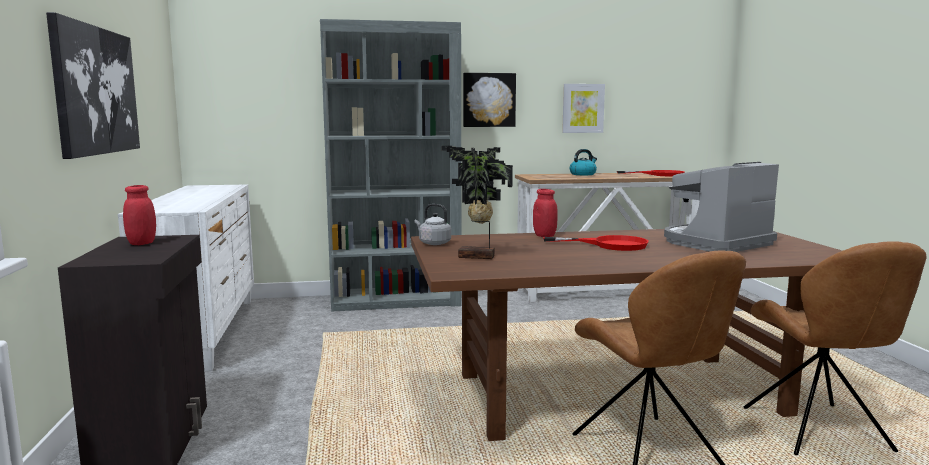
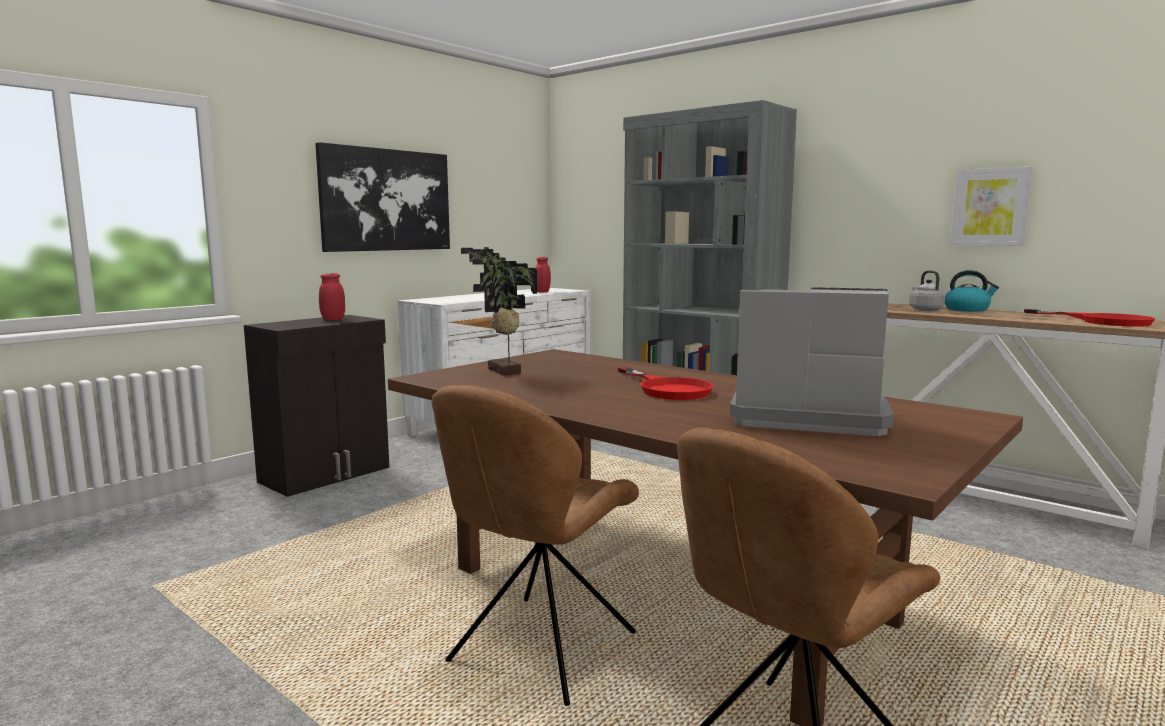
camera: 50 degrees right, 0 degrees up
grey kettle [414,204,451,245] -> grey kettle moved to [909,270,945,311]
picture [463,73,516,127] -> none
red jar [533,189,558,237] -> red jar moved to [535,257,551,293]

